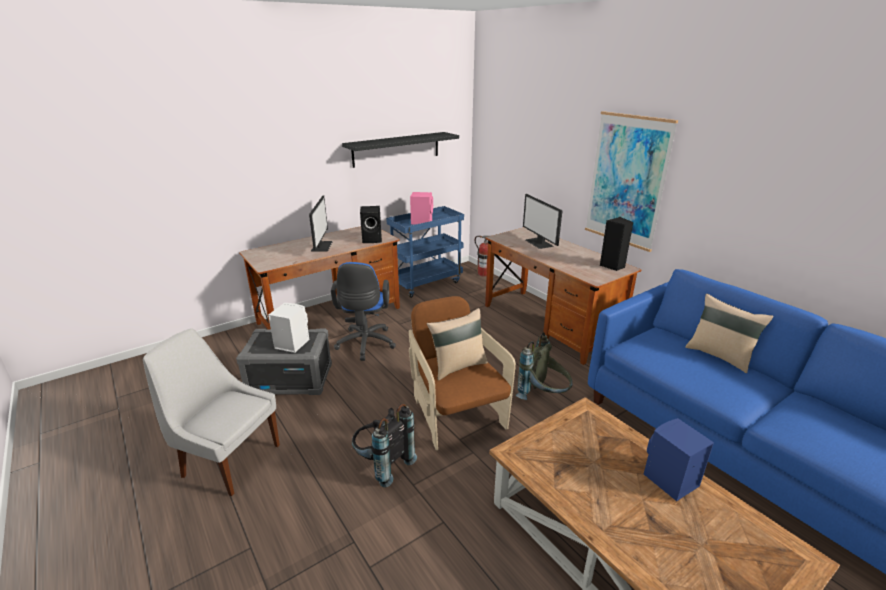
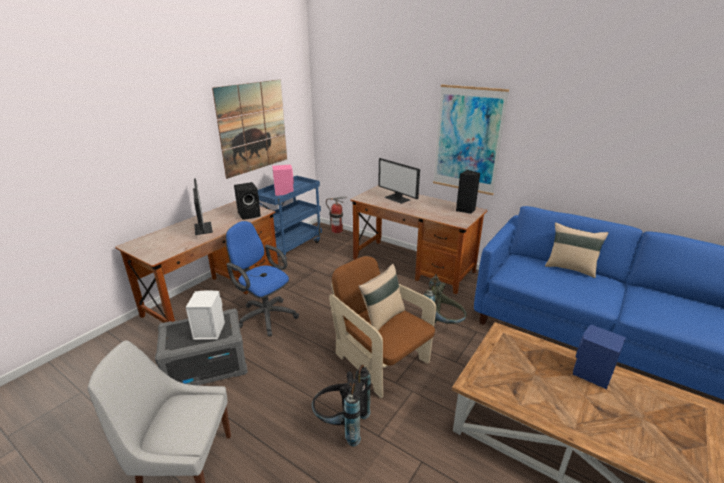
camera: 20 degrees left, 0 degrees up
blue office chair [331,262,396,361] -> blue office chair turned 150 degrees clockwise [226,221,299,337]
black shelf [342,132,459,168] -> picture [212,80,287,179]

